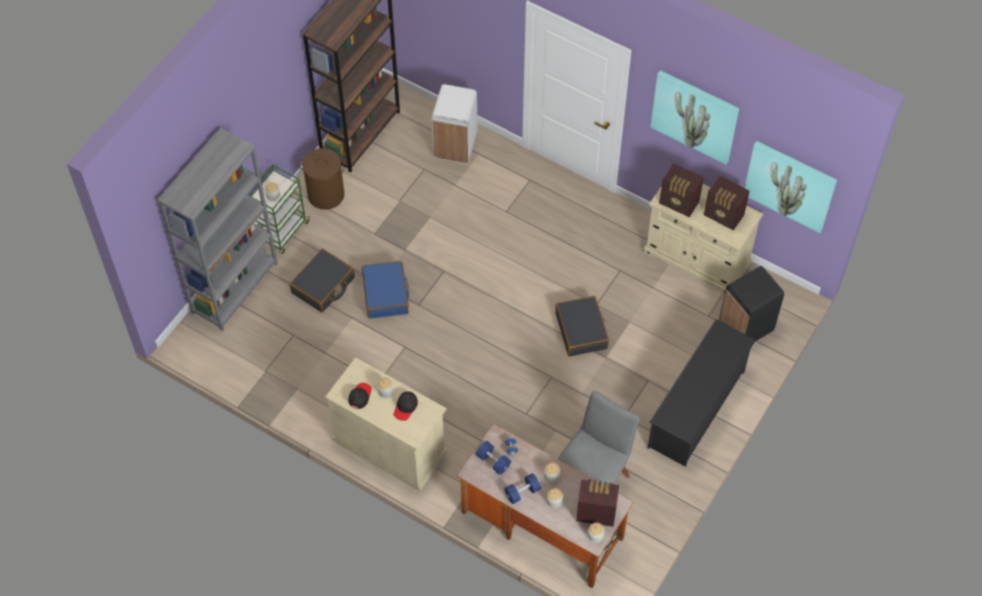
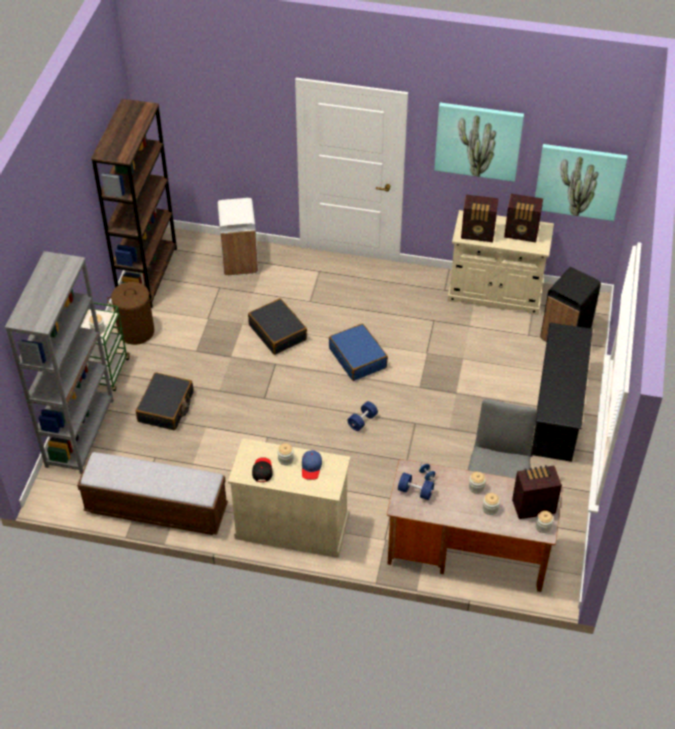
camera: 20 degrees left, 10 degrees down
blue suitcase [362,261,409,319] -> blue suitcase moved to [329,323,388,381]
black cap [394,391,418,421] -> blue cap [302,450,322,480]
blue dumbbell [504,473,541,504] -> blue dumbbell moved to [347,401,378,431]
black suitcase [555,296,609,357] -> black suitcase moved to [248,298,307,355]
none -> bench [77,452,228,535]

